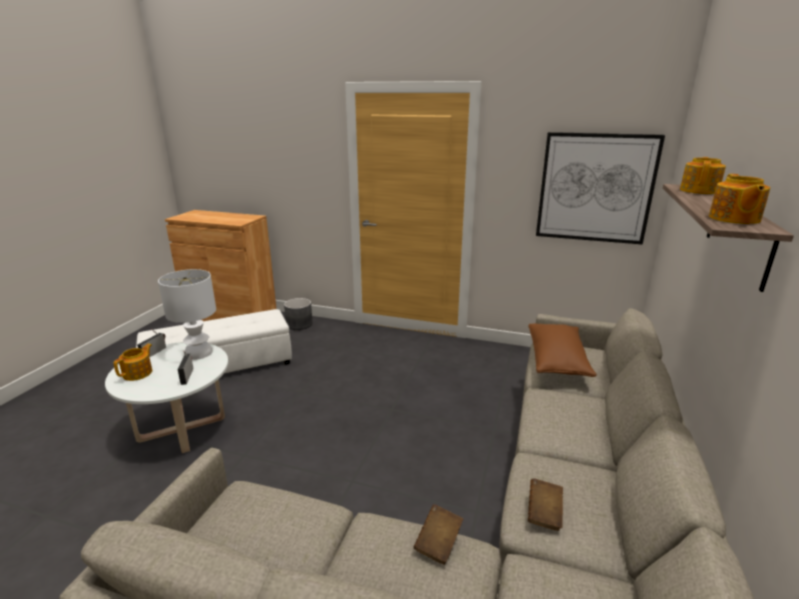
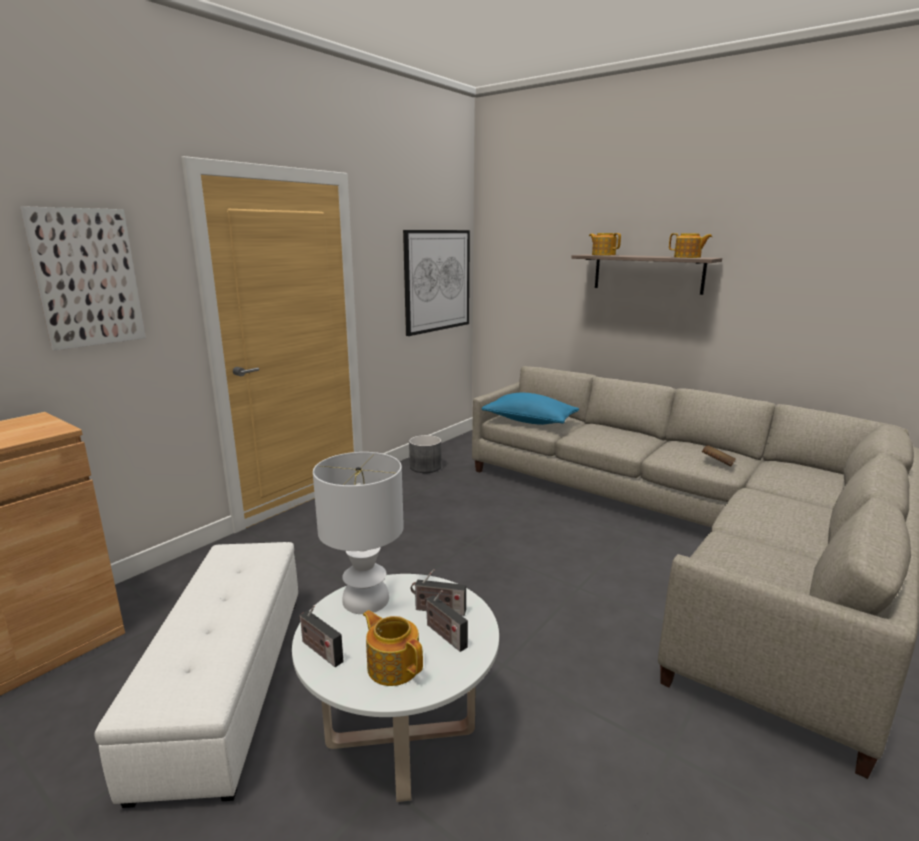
camera: 70 degrees left, 5 degrees down
grey planter [284,298,313,330] -> grey planter moved to [409,435,441,473]
brown book [414,504,463,565] -> none
brown pillow [528,323,597,377] -> blue pillow [482,393,579,425]
none -> picture [20,206,146,350]
none -> radio [425,590,468,652]

